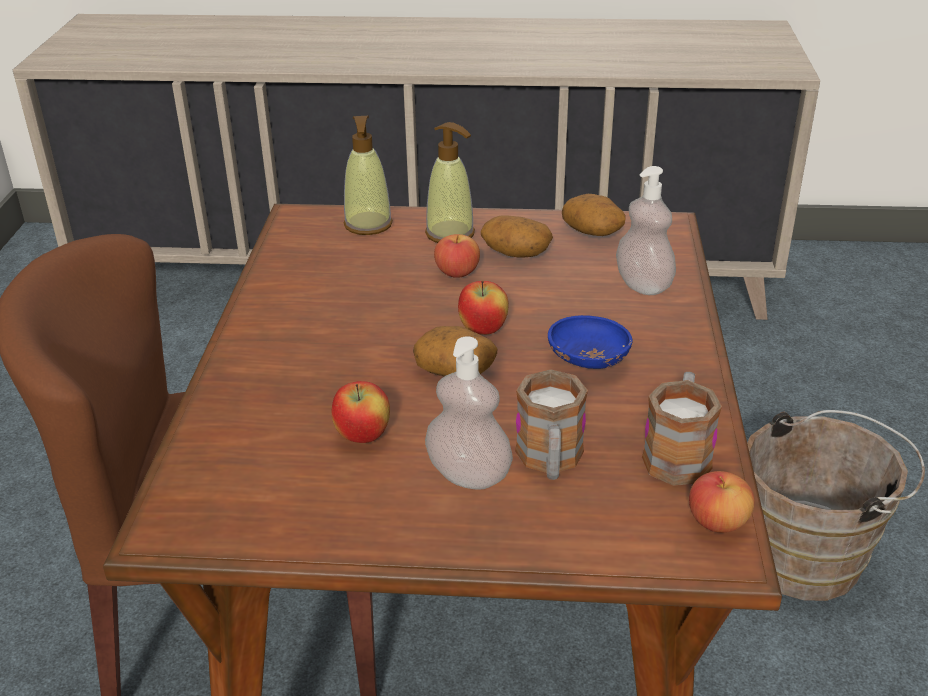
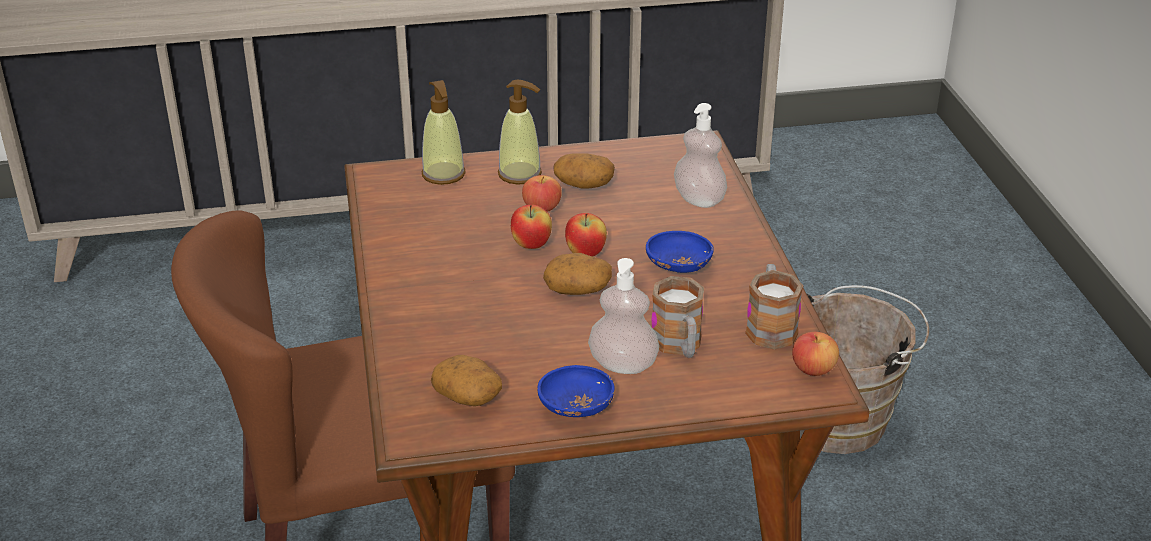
camera: 15 degrees left, 0 degrees up
apple [332,381,390,443] -> apple moved to [511,205,552,249]
potato [562,194,626,236] -> potato moved to [431,355,502,406]
none -> blue bowl [537,365,615,417]

